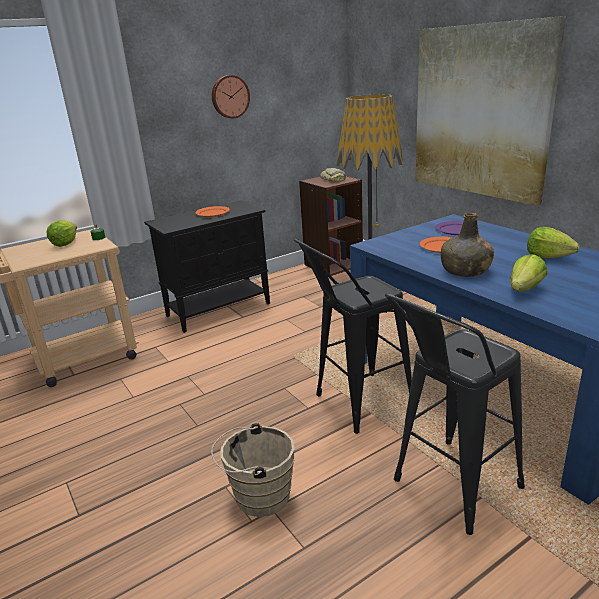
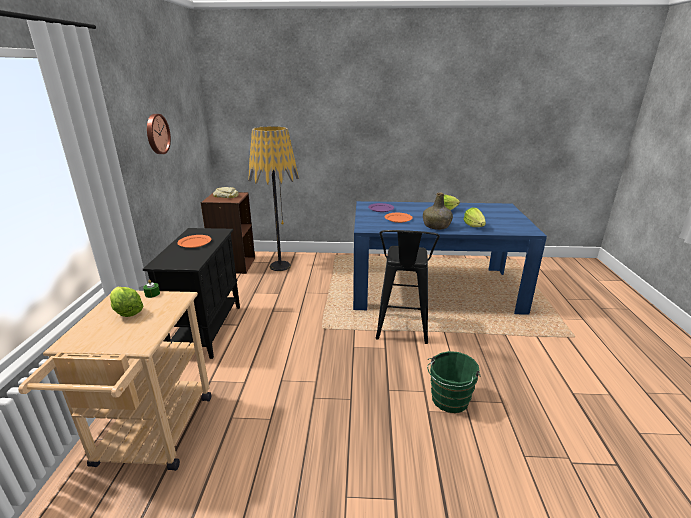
camera: 55 degrees left, 0 degrees up
beige bucket [211,423,295,517] -> green bucket [427,351,481,413]
black stool [385,293,525,535] -> none
picture [415,16,566,206] -> none

